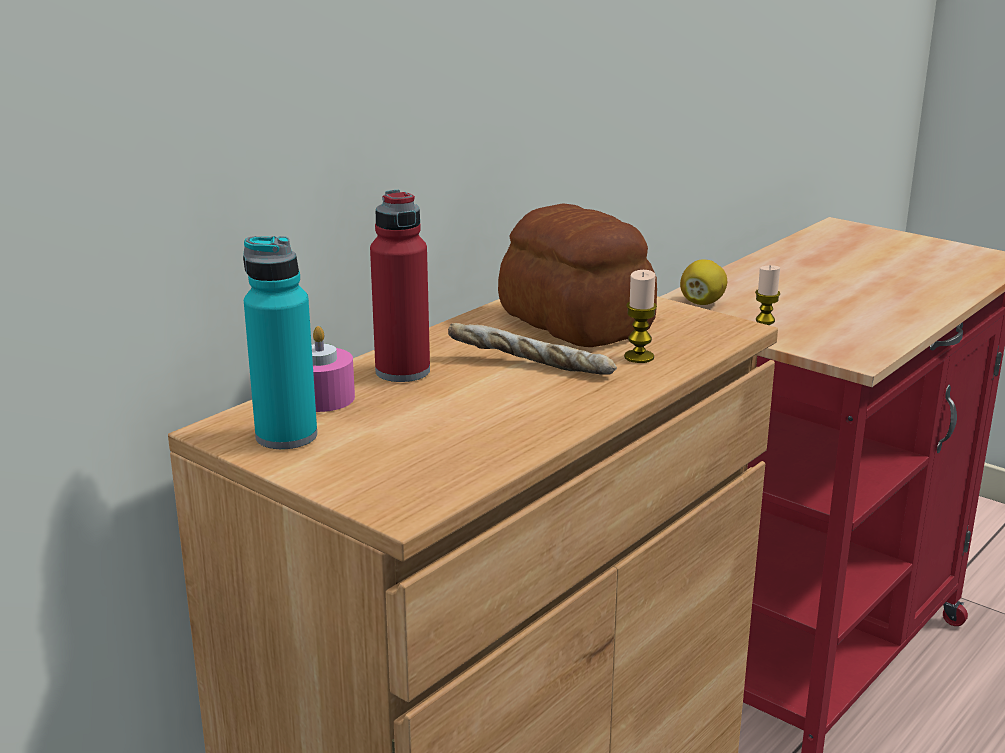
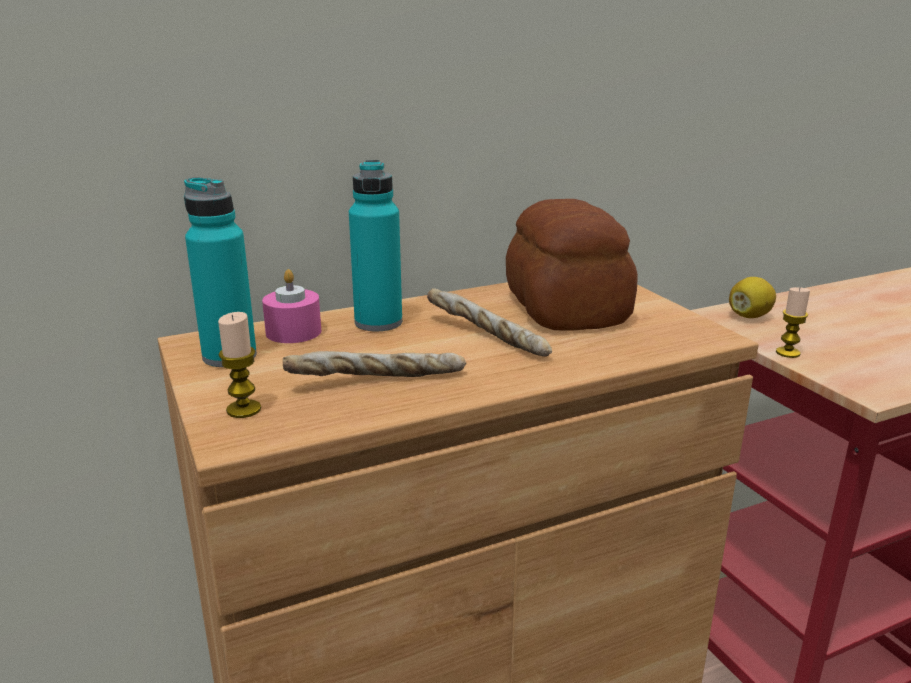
camera: 25 degrees right, 0 degrees up
red bottle [370,190,430,382] -> turquoise bottle [349,160,402,331]
candle [624,270,657,363] -> candle moved to [218,312,261,418]
none -> bread [283,351,466,377]

